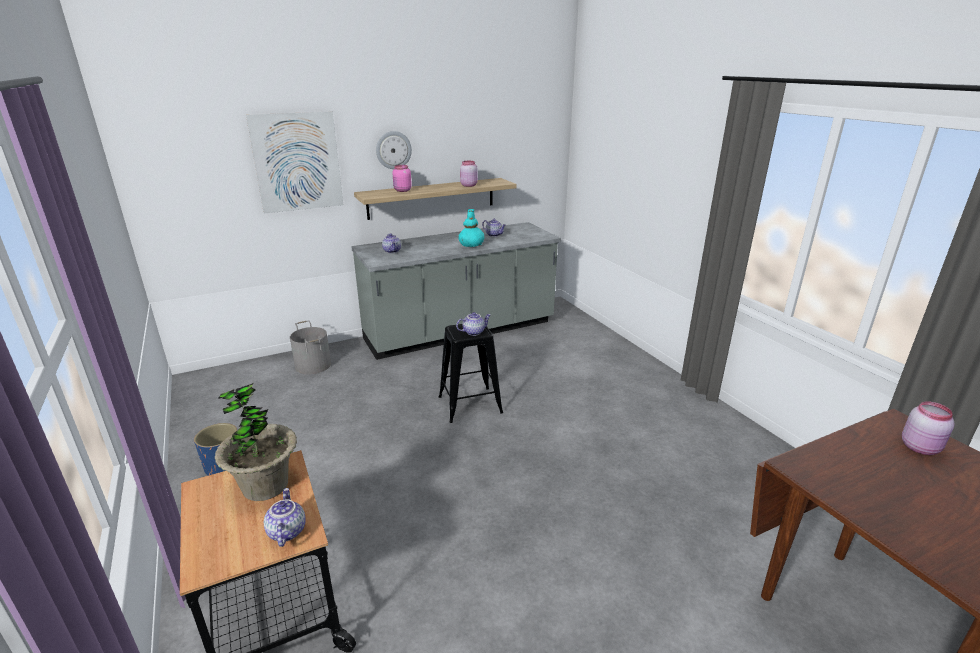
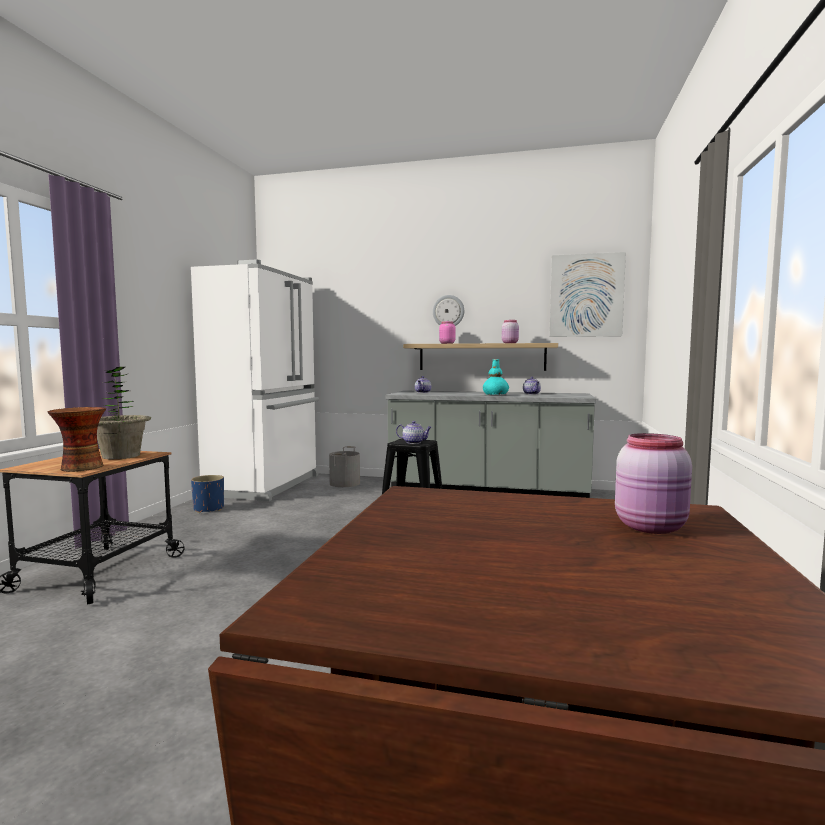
camera: 40 degrees right, 20 degrees down
picture [246,111,343,214] -> picture moved to [549,252,626,337]
teapot [264,488,306,547] -> vase [48,407,106,472]
none -> white fridge [191,260,319,501]

